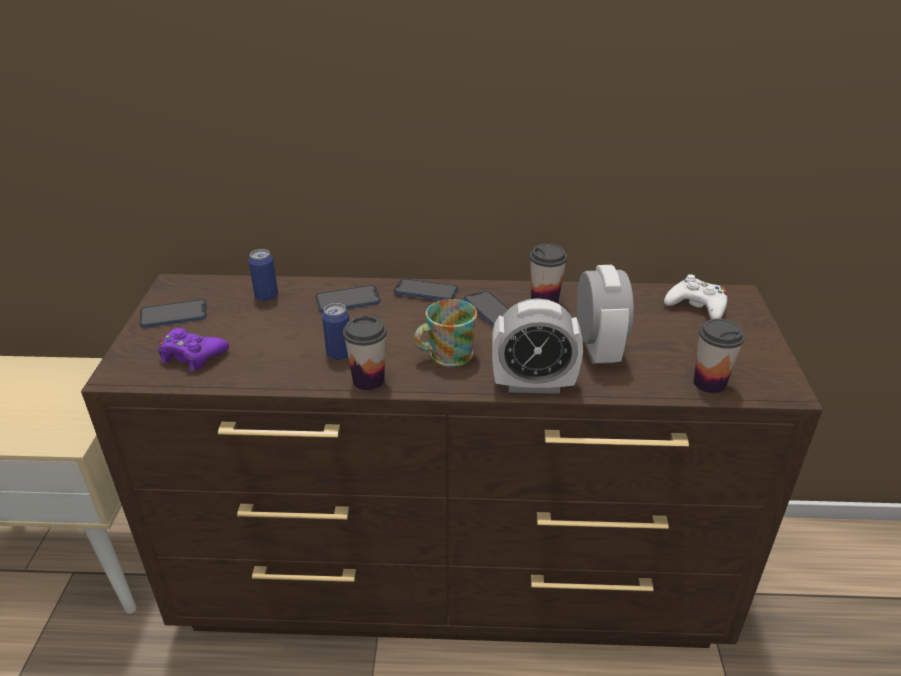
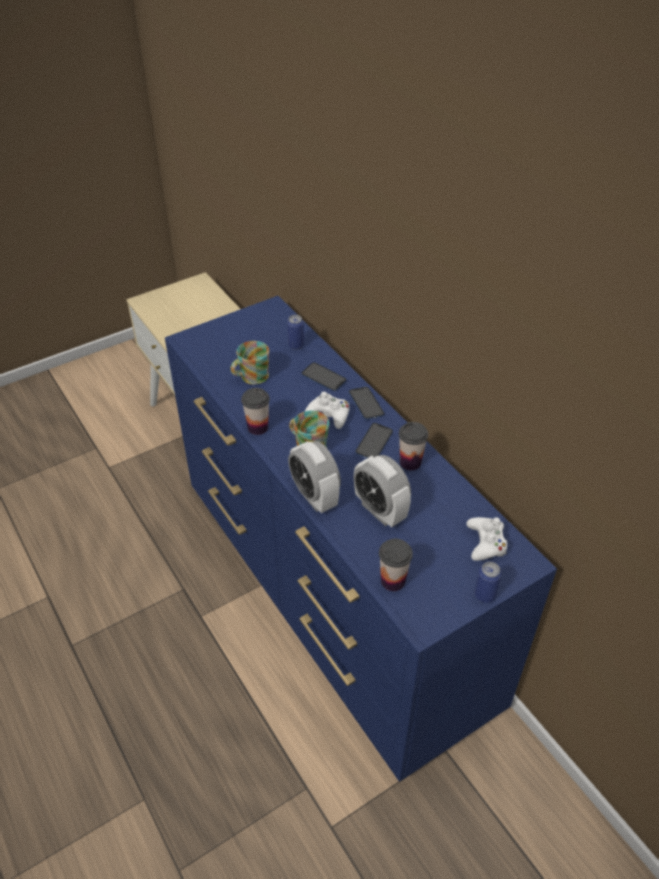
camera: 55 degrees right, 10 degrees up
brown dresser [81,274,823,648] -> blue dresser [165,296,557,781]
phone [139,299,207,328] -> none
purple game controller [158,328,229,371] -> none
can [322,303,350,360] -> can moved to [474,562,501,603]
alarm clock [577,265,634,364] -> alarm clock turned 90 degrees clockwise [353,455,411,527]
none -> mug [230,341,269,385]
none -> white game controller [305,392,350,429]

